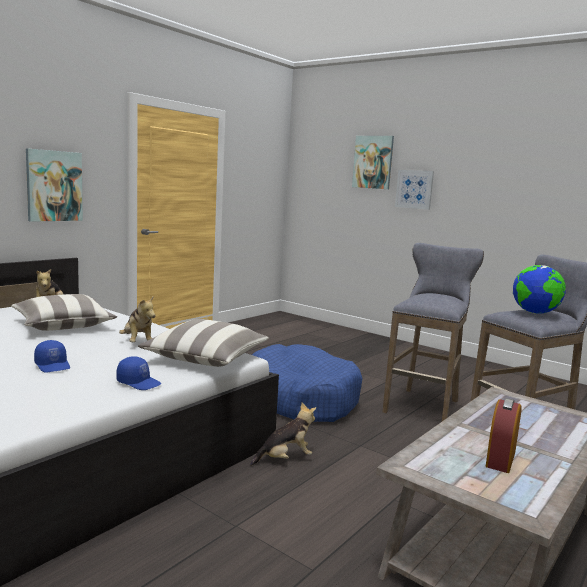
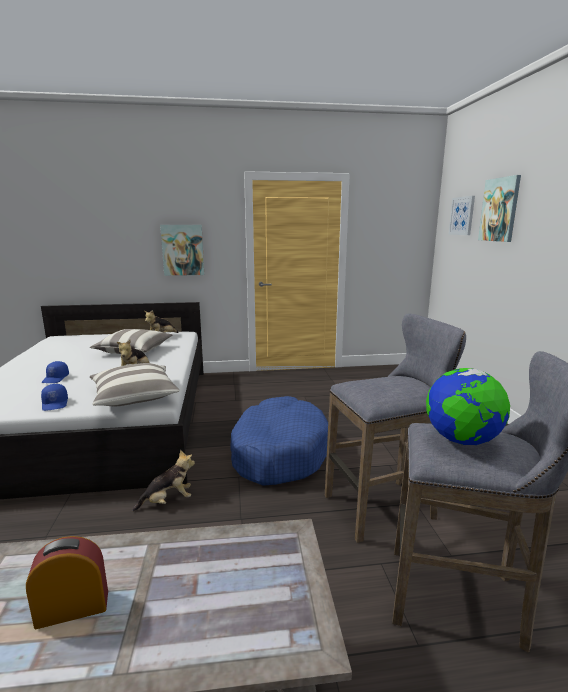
camera: 45 degrees right, 5 degrees up
plush toy [250,402,316,466] -> plush toy turned 45 degrees counterclockwise [132,450,195,512]
picture [395,170,434,210] -> picture moved to [449,196,475,235]

